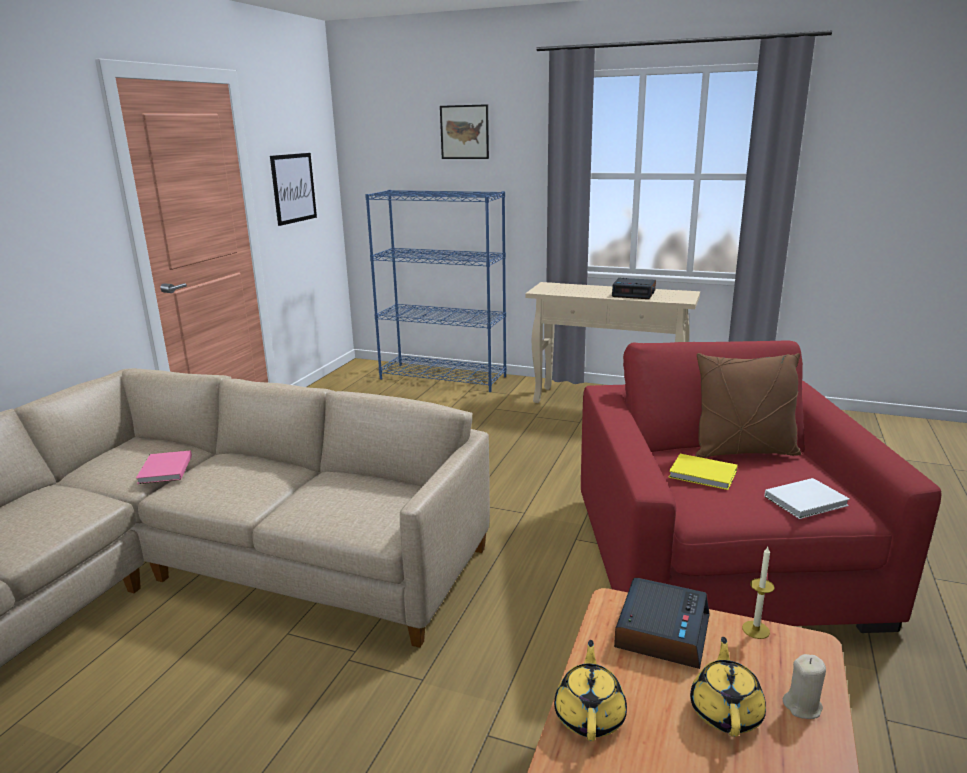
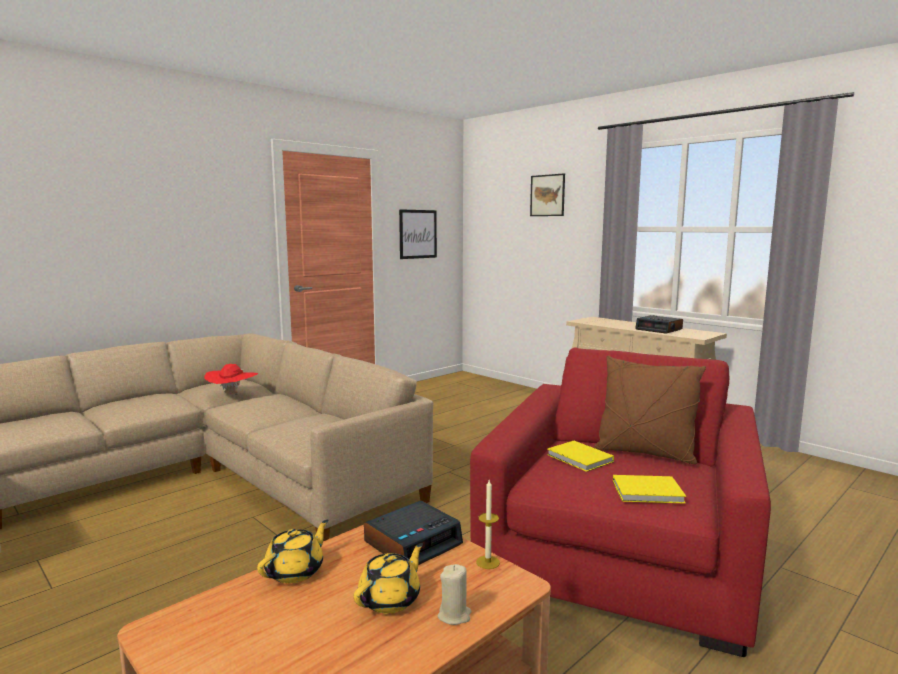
camera: 25 degrees right, 10 degrees down
pink book [136,450,192,484] -> red hat [204,364,258,394]
blue bookcase [365,190,507,392] -> none
white book [764,478,850,519] -> yellow book [613,475,686,504]

